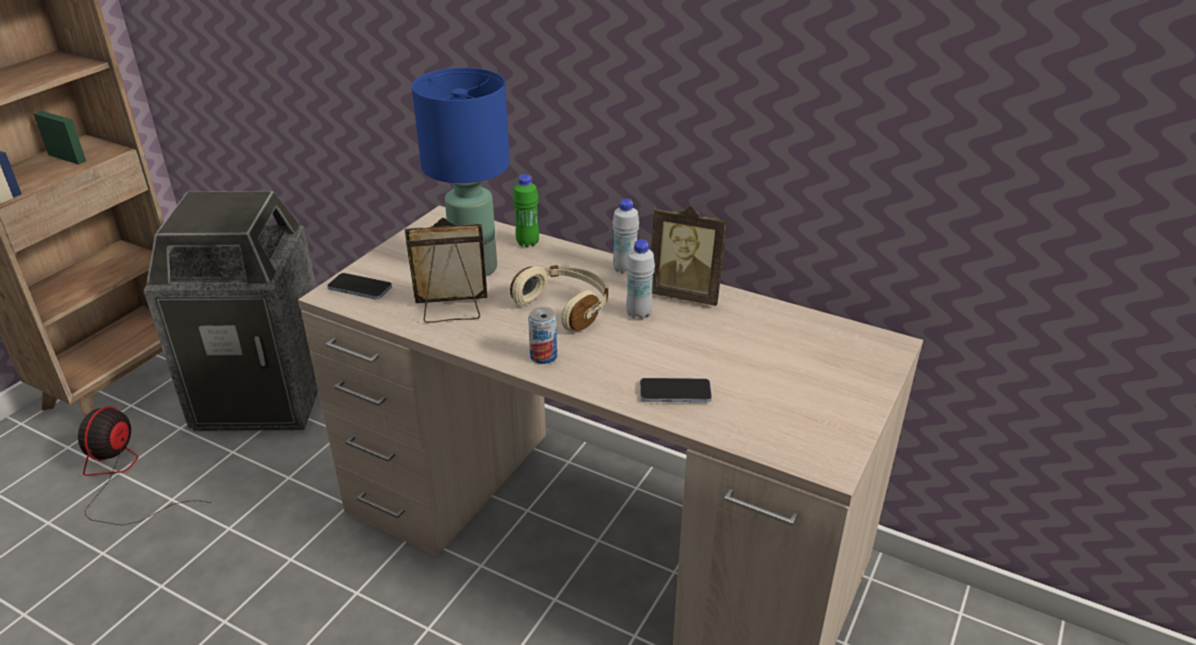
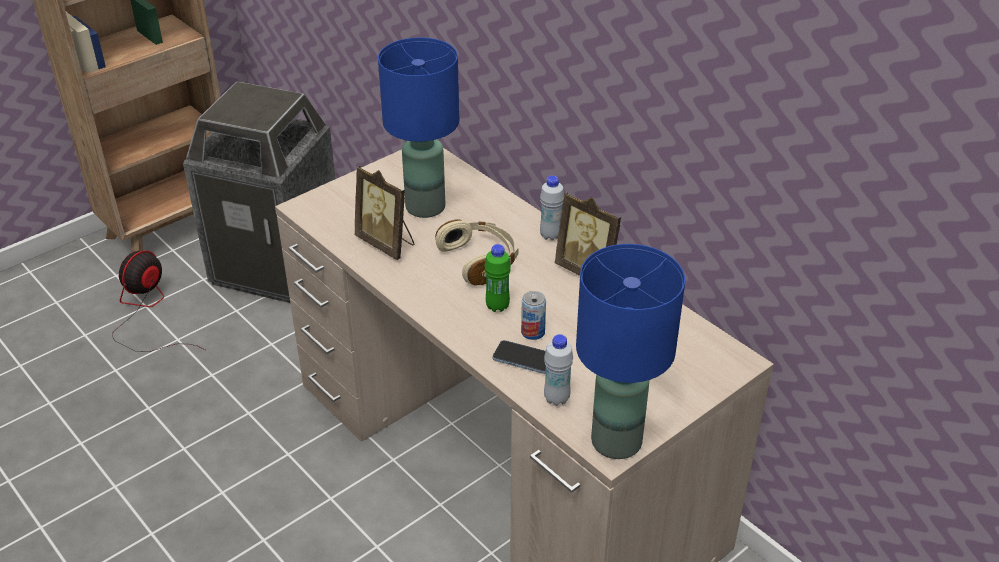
camera: 20 degrees right, 5 degrees up
phone [327,273,392,299] -> none
picture frame [405,218,487,323] -> picture frame turned 150 degrees counterclockwise [354,166,414,260]
green bottle [513,174,539,247] -> green bottle moved to [484,244,511,312]
can [528,307,557,364] -> can moved to [521,291,546,340]
white bottle [626,240,655,319] -> white bottle moved to [544,334,573,406]
none -> blue table lamp [576,244,685,459]

